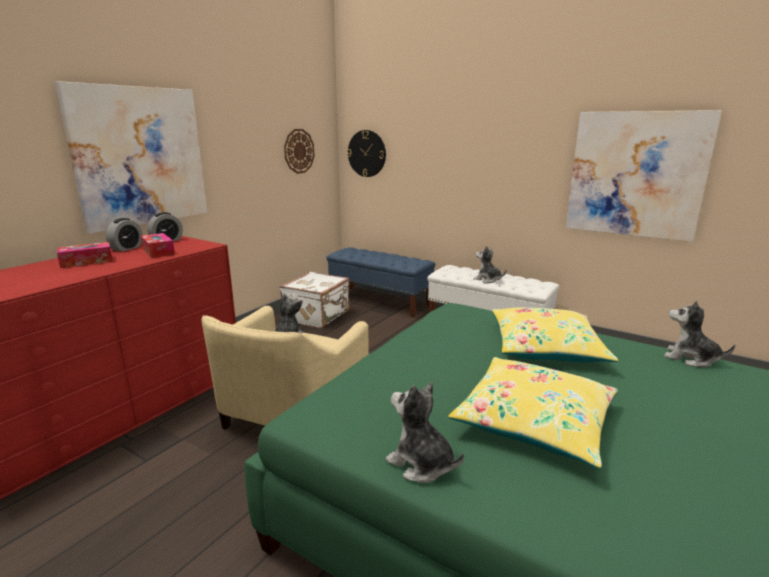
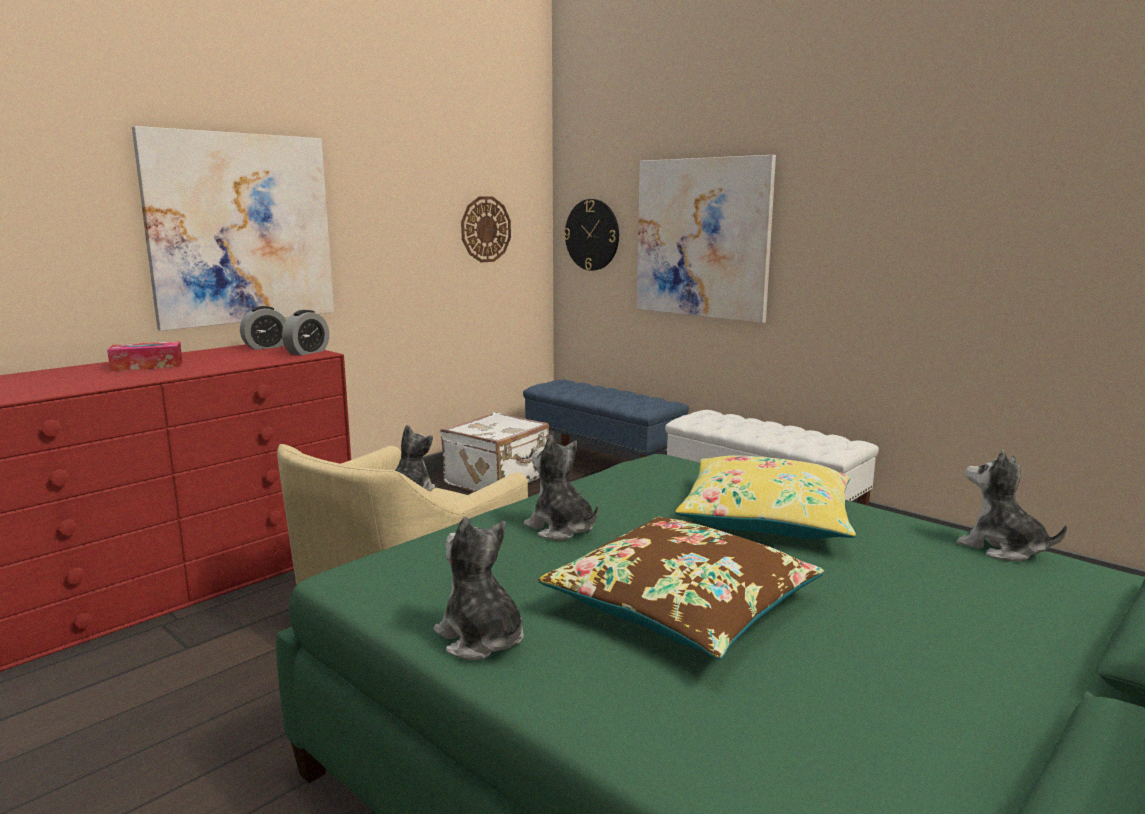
camera: 10 degrees right, 5 degrees down
alarm clock [106,218,143,252] -> alarm clock moved to [282,310,329,355]
tissue box [141,233,175,258] -> none
yellow pillow [448,357,618,469] -> brown pillow [538,517,824,659]
plush toy [474,246,507,283] -> plush toy moved to [524,435,599,540]
picture [566,110,722,242] -> picture moved to [637,155,776,323]

